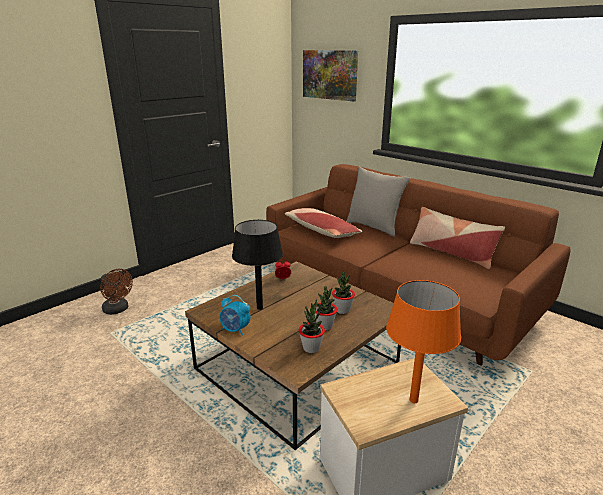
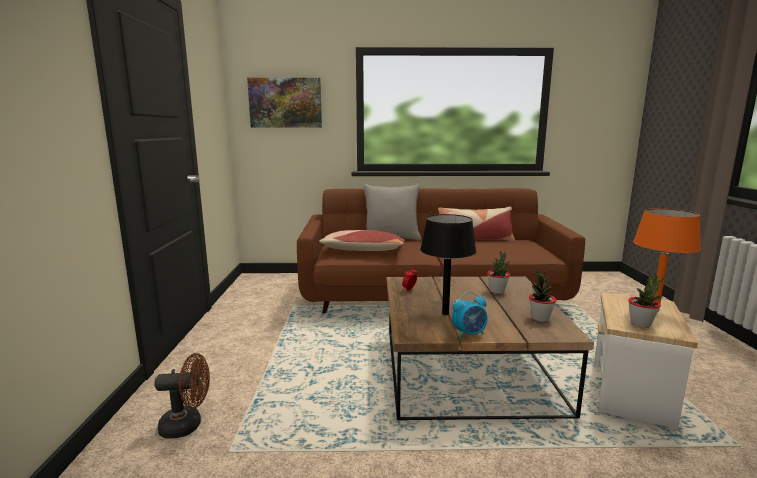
camera: 45 degrees left, 10 degrees down
potted plant [314,286,338,331] -> potted plant moved to [628,274,663,328]

